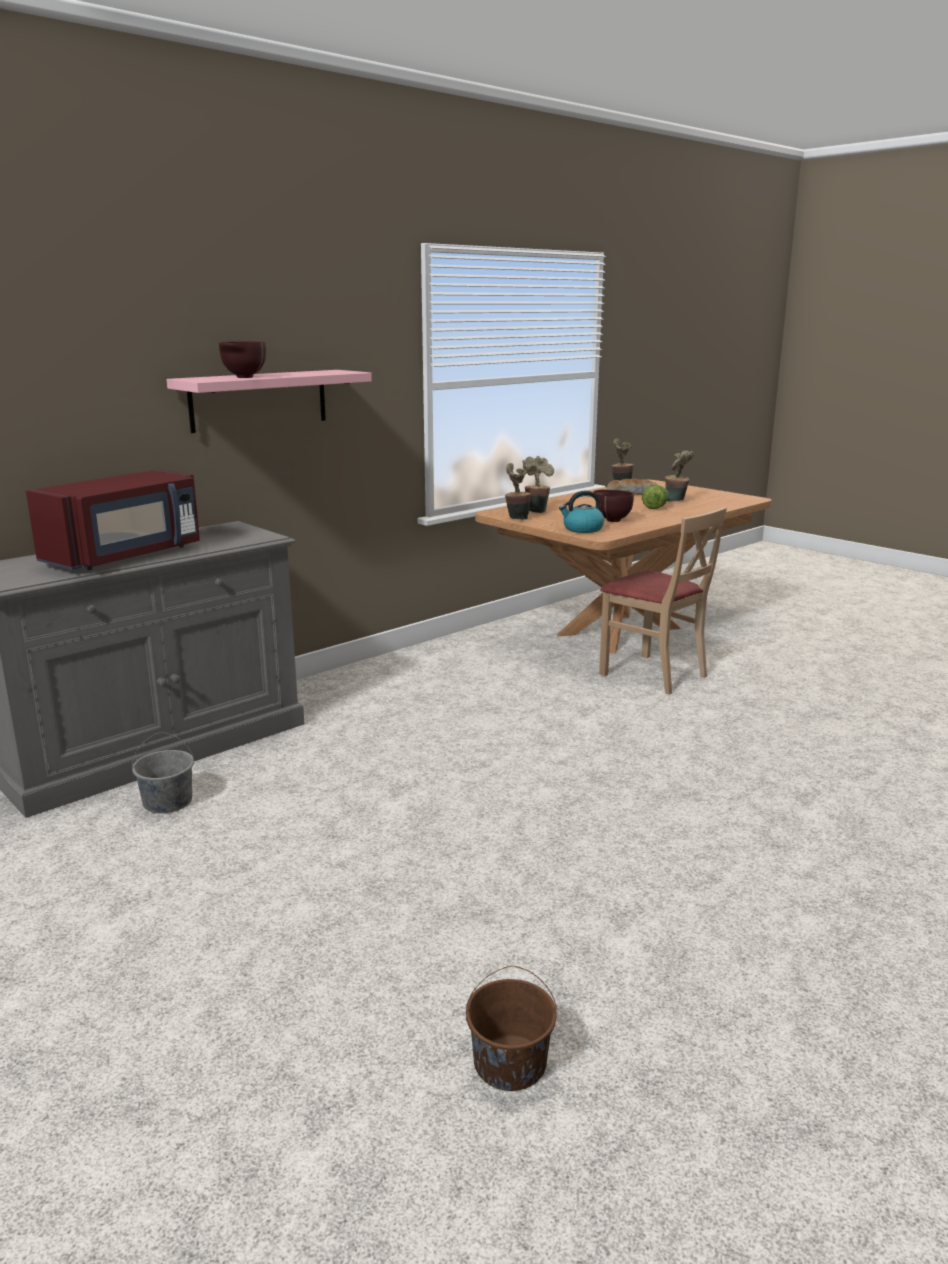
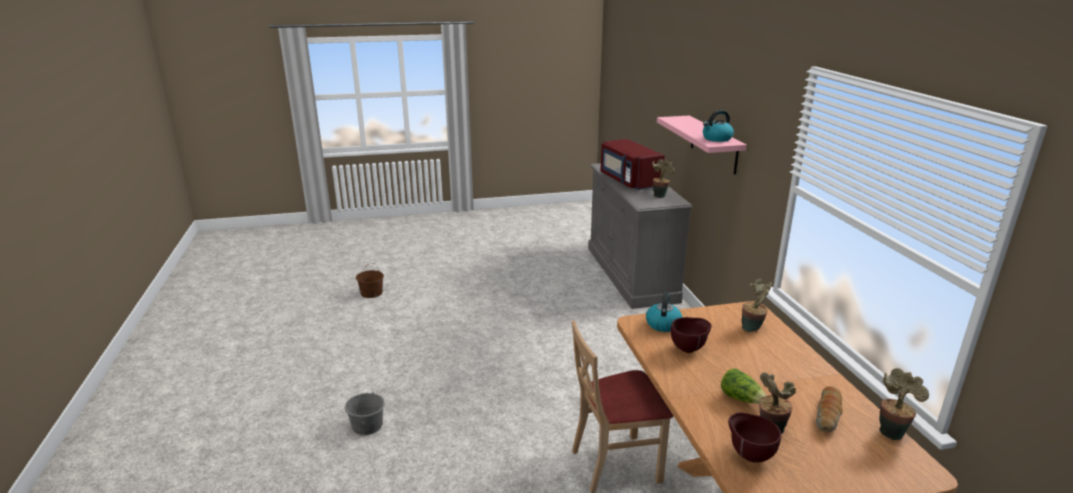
camera: 120 degrees right, 5 degrees up
grey bucket [132,732,194,813] -> grey bucket moved to [345,385,385,435]
brown bowl [219,341,266,378] -> brown bowl moved to [728,412,781,462]
potted plant [505,463,531,520] -> potted plant moved to [652,159,675,198]
none -> kettle [703,110,734,142]

